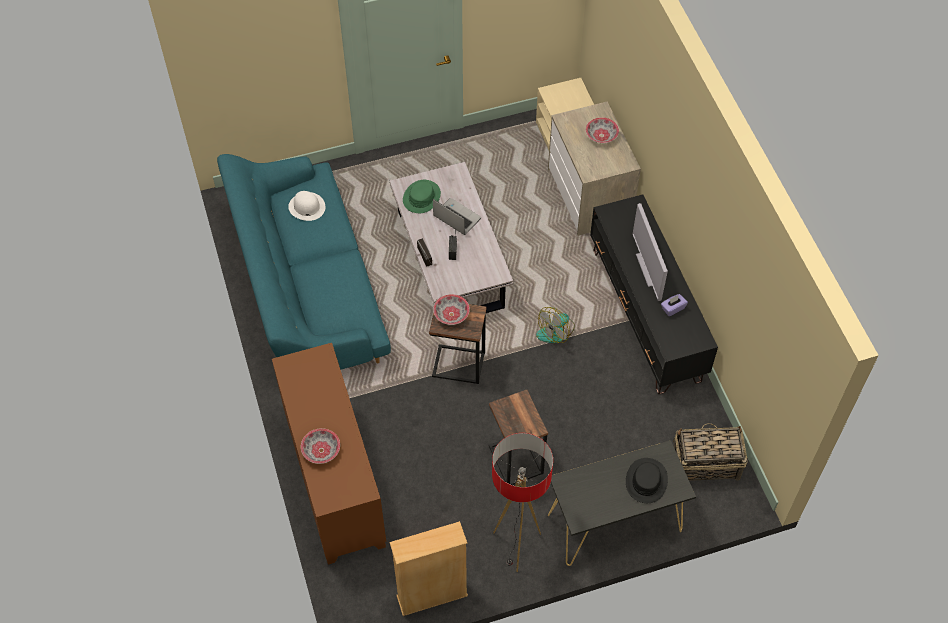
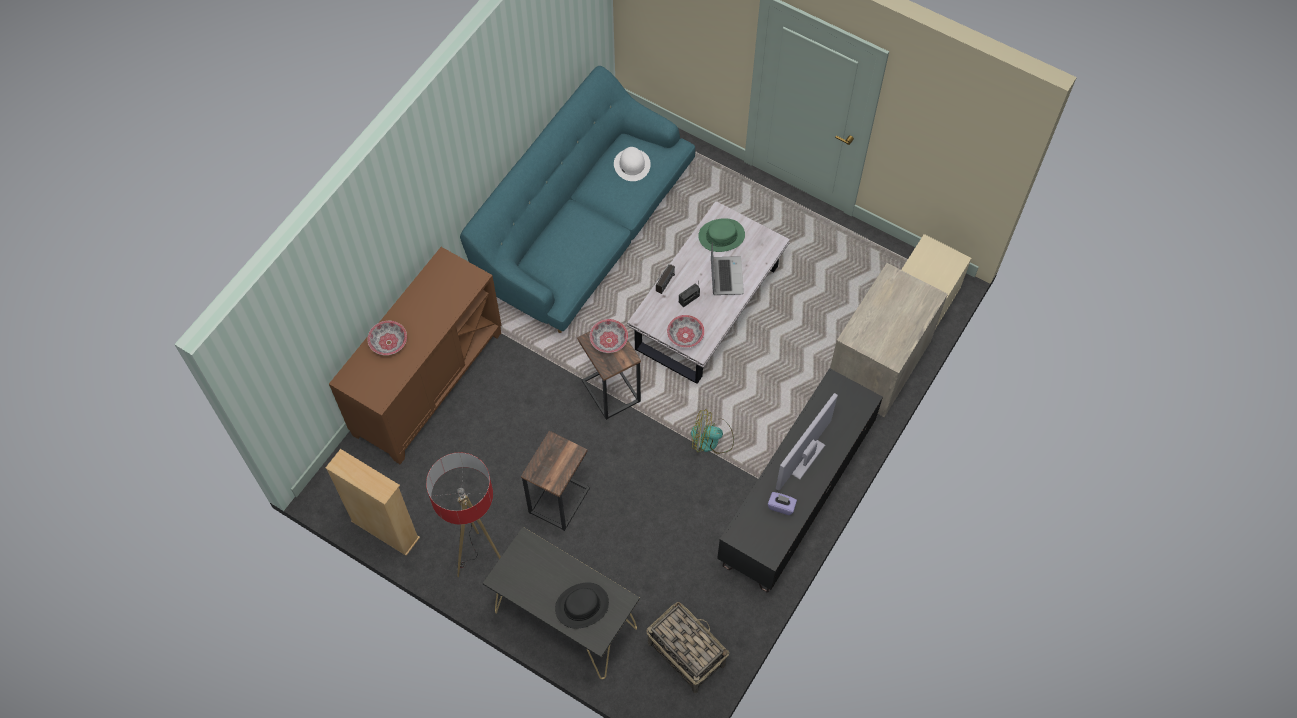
camera: 50 degrees right, 5 degrees up
bowl [586,117,619,143] -> bowl moved to [667,315,705,348]

